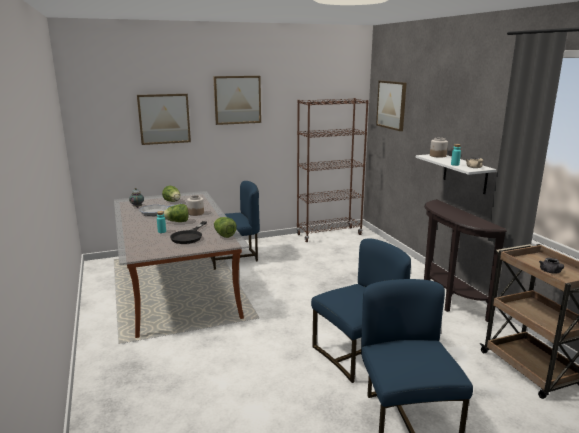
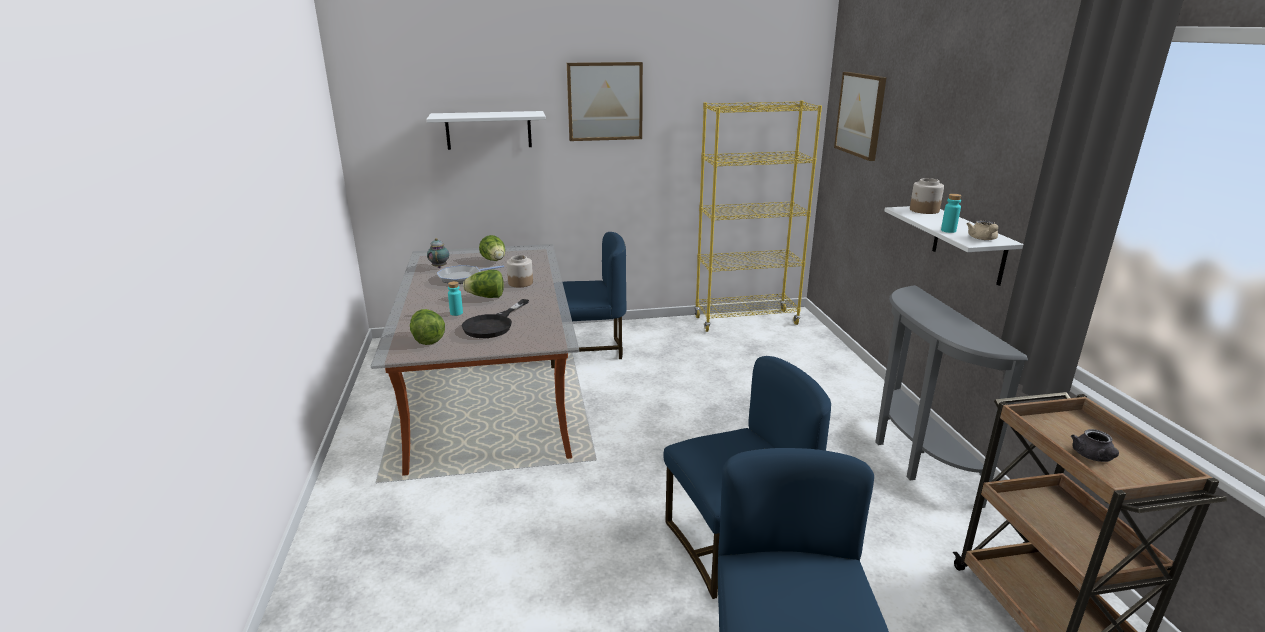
camera: 10 degrees right, 5 degrees up
picture [137,94,191,145] -> white shelf [426,111,546,150]
lettuce [214,217,237,238] -> lettuce moved to [410,309,445,345]
brown bookcase [296,98,369,242] -> yellow bookcase [695,100,822,332]
brown console table [424,199,507,322] -> grey console table [875,285,1028,508]

